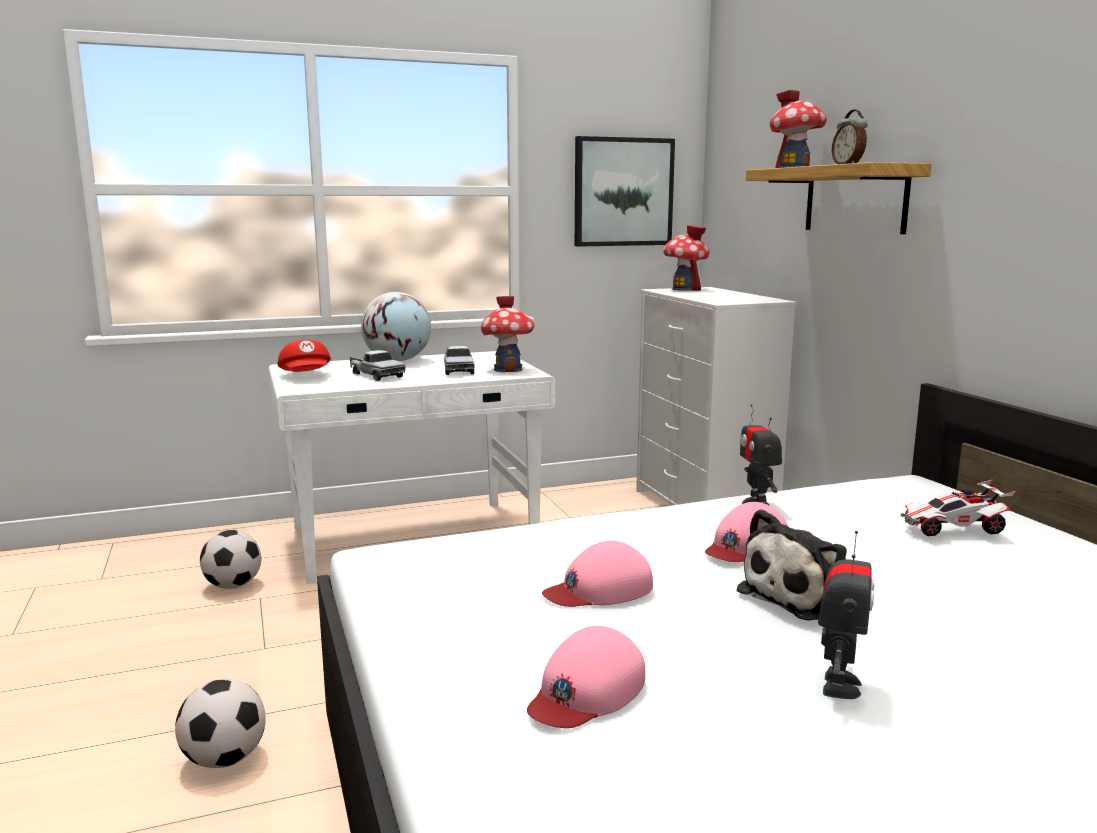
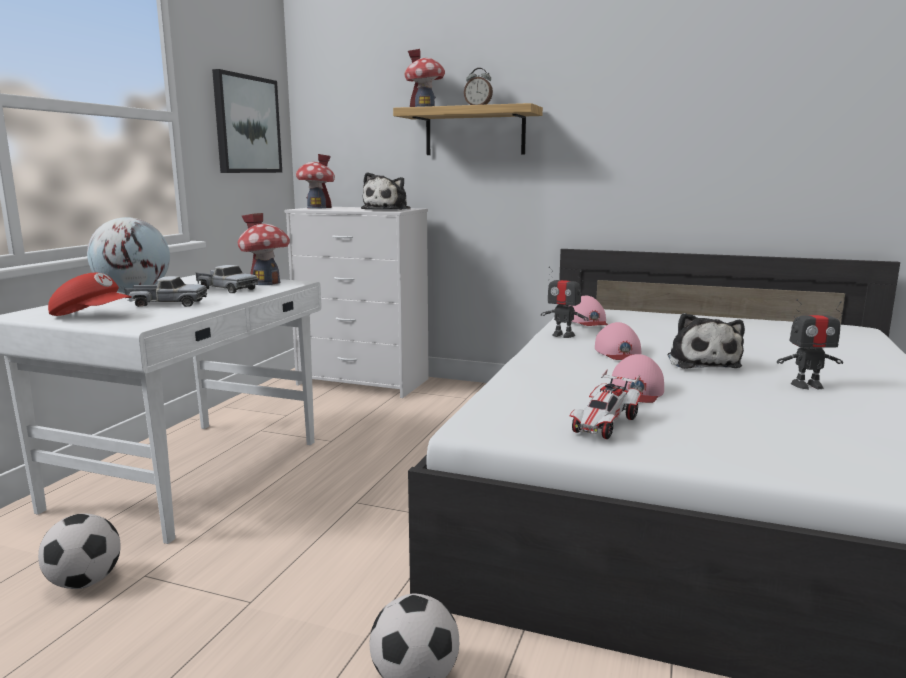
camera: 50 degrees left, 0 degrees up
pink cap [527,626,645,728] -> pink cap moved to [569,296,608,326]
toy robot [818,531,874,699] -> toy robot turned 120 degrees clockwise [777,299,843,389]
toy car [901,480,1016,536] -> toy car moved to [570,370,642,439]
none -> plush toy [361,172,411,210]

